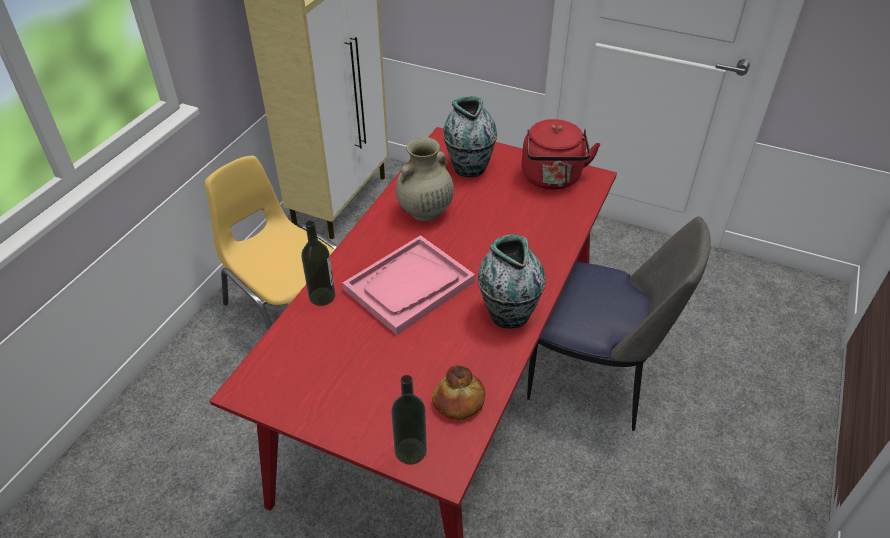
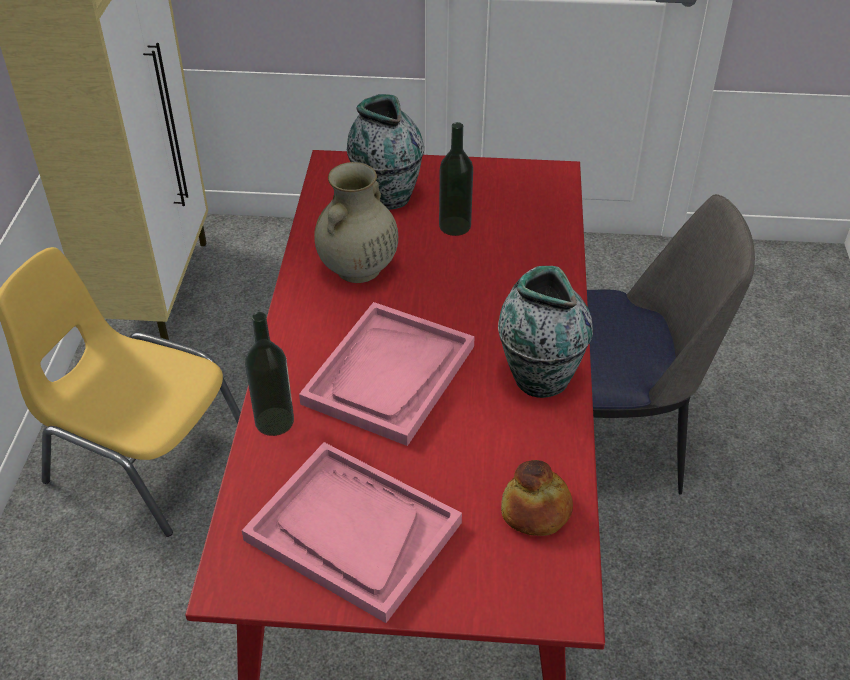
camera: 20 degrees left, 0 degrees up
bottle [392,375,427,465] -> bottle moved to [439,122,473,236]
red kettle [521,119,601,190] -> none
none -> pink tray [242,442,462,623]

